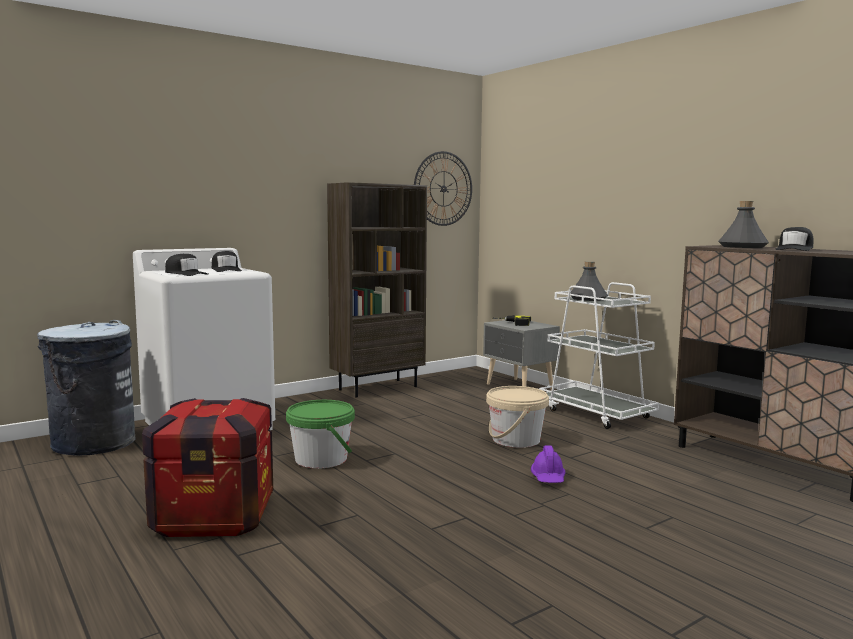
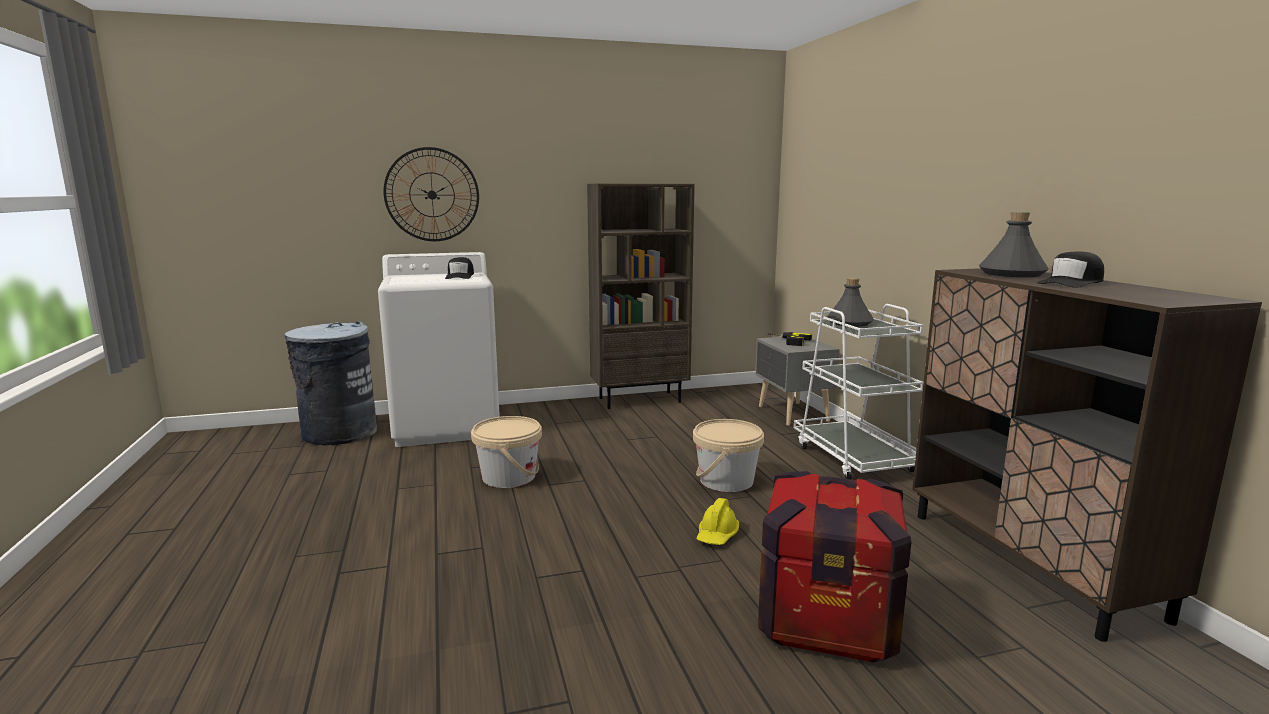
camera: 20 degrees right, 5 degrees up
crate [142,398,273,537] -> crate moved to [758,471,912,662]
black cap [165,254,208,276] -> none
green bucket [286,400,355,469] -> beige bucket [471,416,542,488]
wall clock [414,151,472,226] -> wall clock moved to [383,147,479,241]
purple hard hat [531,445,565,483] -> yellow hard hat [697,498,739,545]

